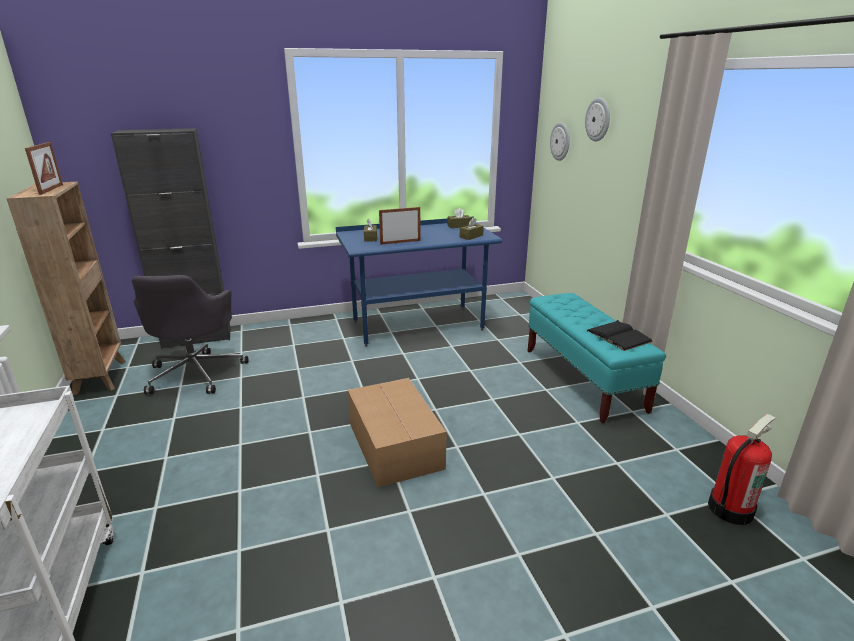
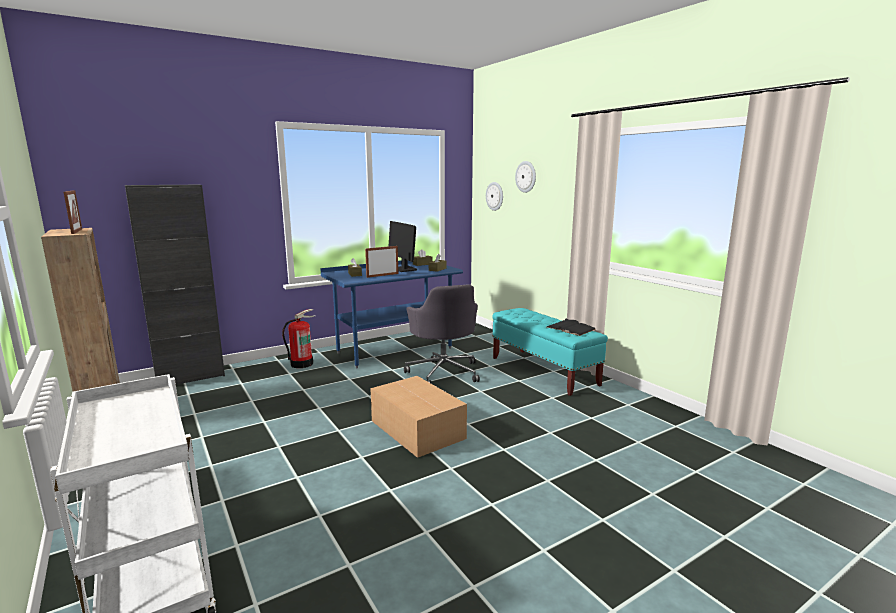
camera: 15 degrees left, 10 degrees down
grey office chair [132,275,248,394] -> grey office chair moved to [404,284,480,384]
fire extinguisher [708,414,776,525] -> fire extinguisher moved to [282,309,314,368]
none -> monitor [388,221,417,272]

